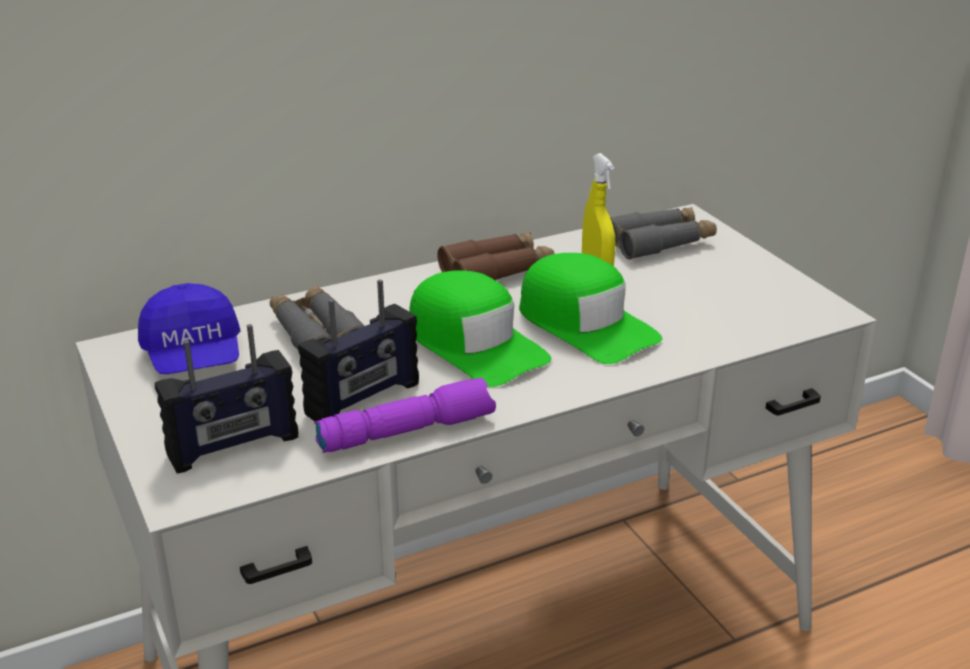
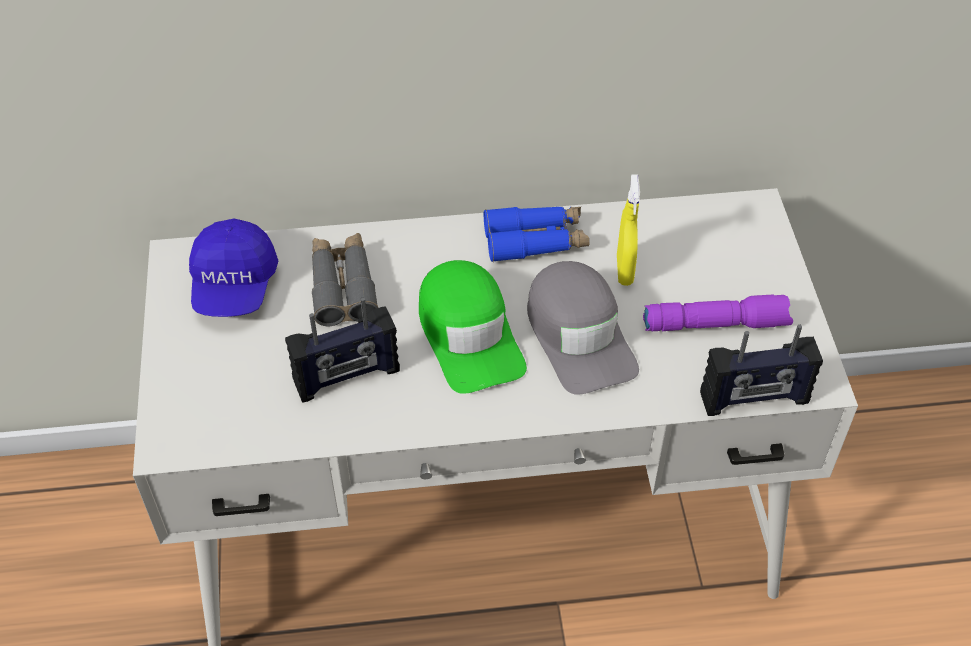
camera: 20 degrees right, 20 degrees up
radio [155,324,298,474] -> radio moved to [700,325,823,416]
purple flashlight [314,378,496,453] -> purple flashlight moved to [643,295,793,331]
brown binoculars [437,232,554,280] -> blue binoculars [484,207,590,262]
green cap [519,253,662,364] -> grey cap [527,261,639,395]
grey binoculars [610,208,717,260] -> none

